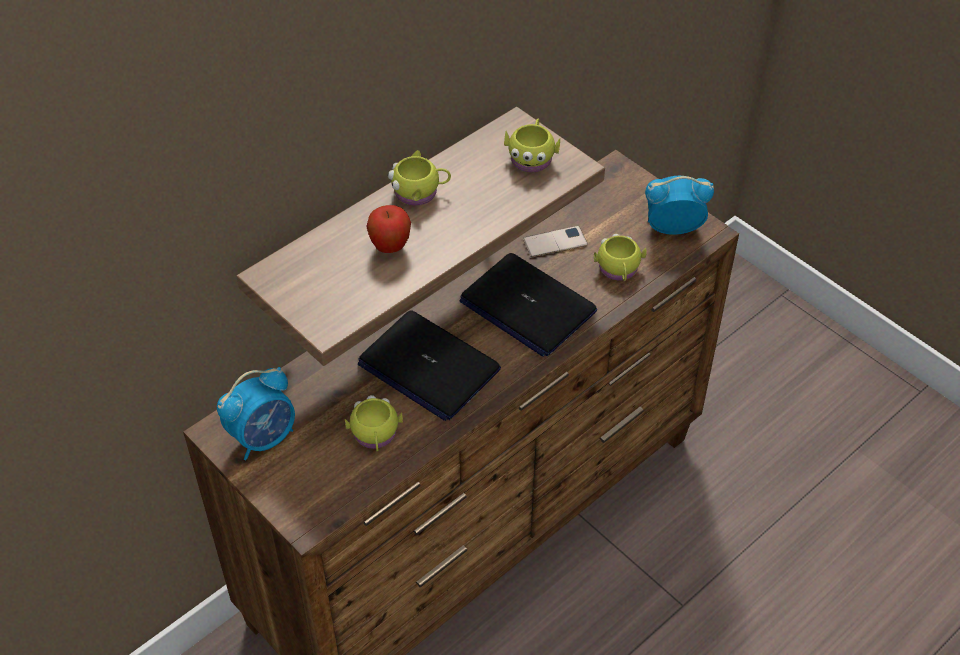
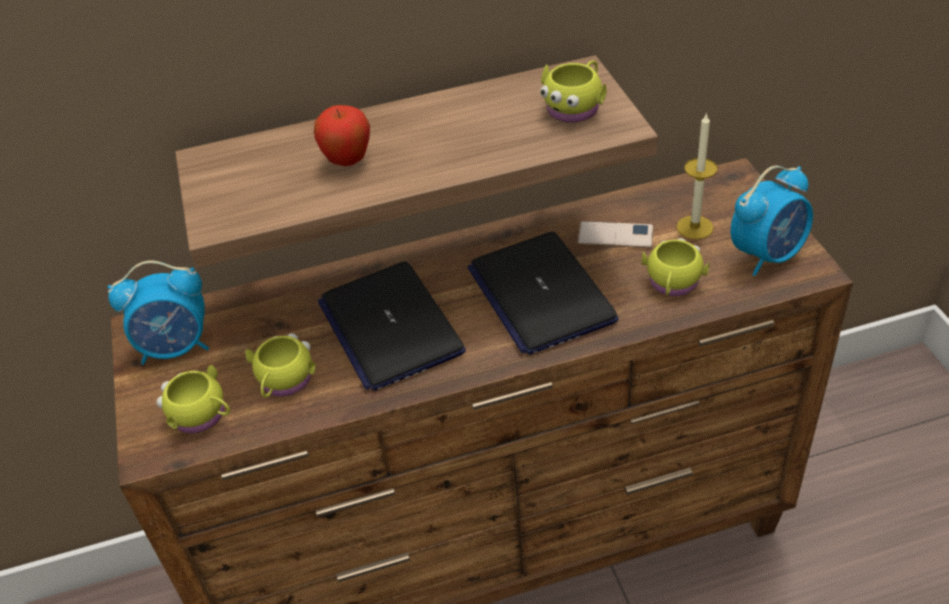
camera: 30 degrees right, 5 degrees down
yellow mug [388,150,451,205] -> yellow mug moved to [156,365,230,433]
alarm clock [645,176,714,235] -> alarm clock turned 120 degrees clockwise [731,166,813,276]
none -> candle [676,112,718,239]

